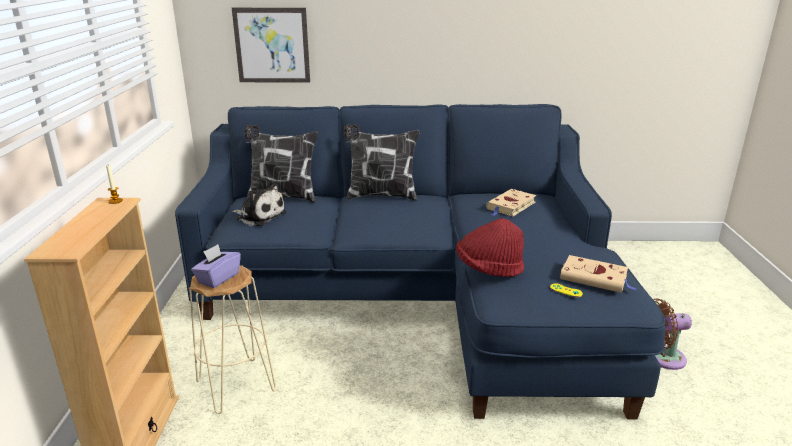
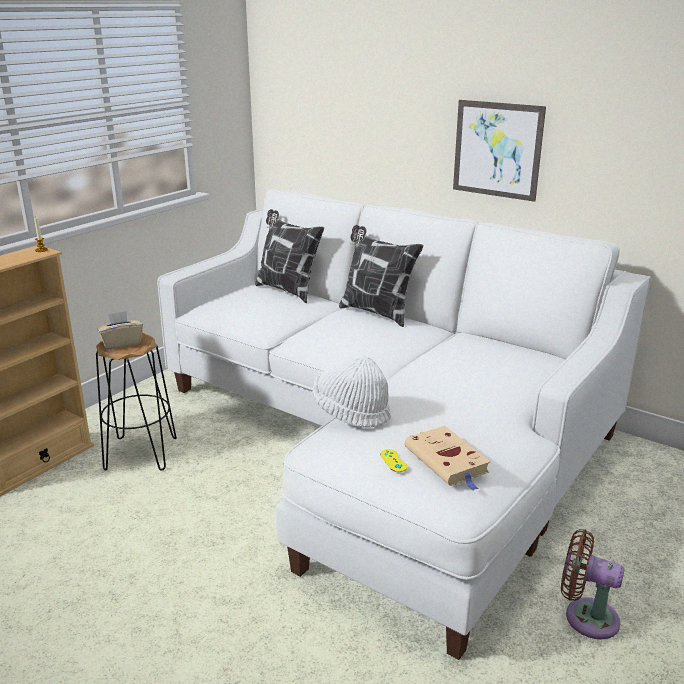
camera: 35 degrees right, 0 degrees up
blue sofa [175,104,665,420] -> white sofa [157,189,651,660]
beige stool [189,265,276,414] -> black stool [96,333,177,471]
purple tissue box [191,244,241,288] -> beige tissue box [97,311,143,350]
picture [232,8,310,82] -> picture moved to [453,100,546,202]
plush toy [232,183,286,226] -> none
red hat [456,218,524,277] -> white hat [313,356,391,428]
beige book [486,189,536,216] -> none

